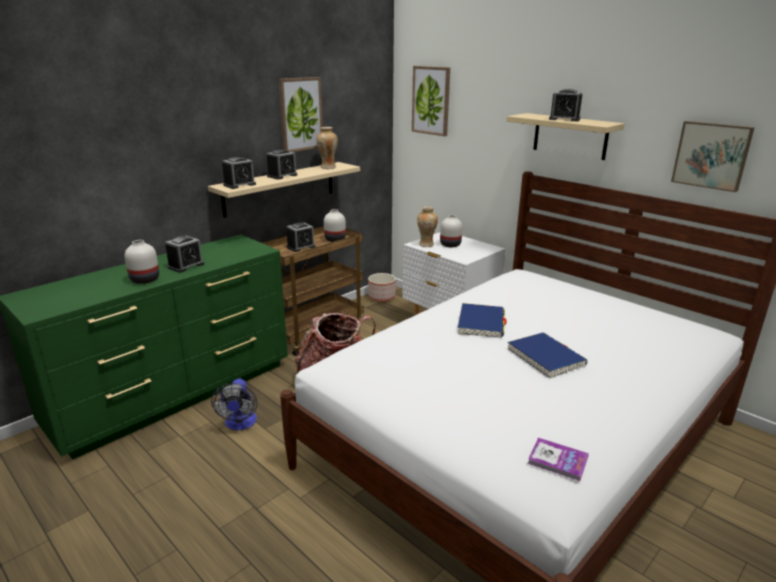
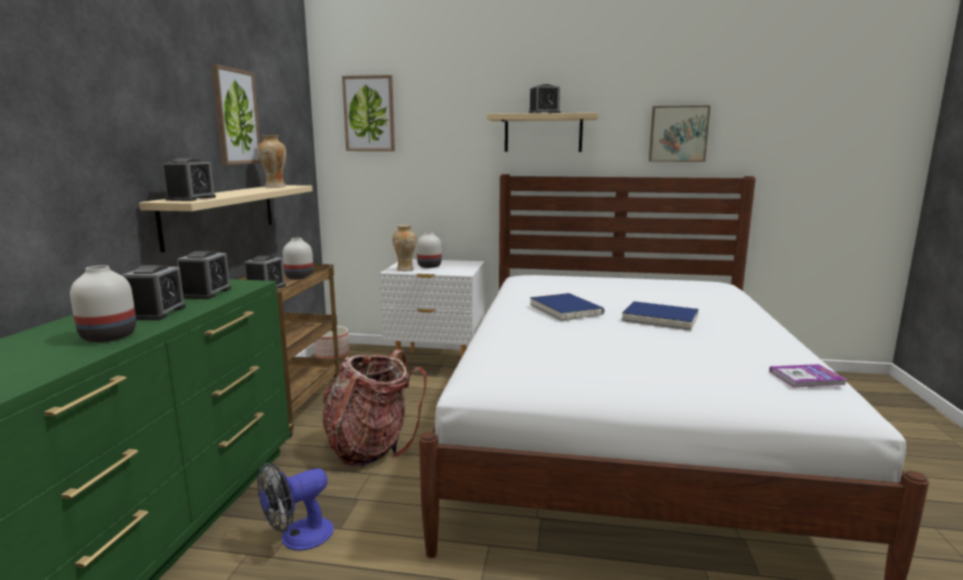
camera: 35 degrees left, 10 degrees down
fan [211,379,257,430] -> fan turned 90 degrees clockwise [257,463,334,550]
alarm clock [267,150,297,179] -> alarm clock moved to [177,251,231,299]

